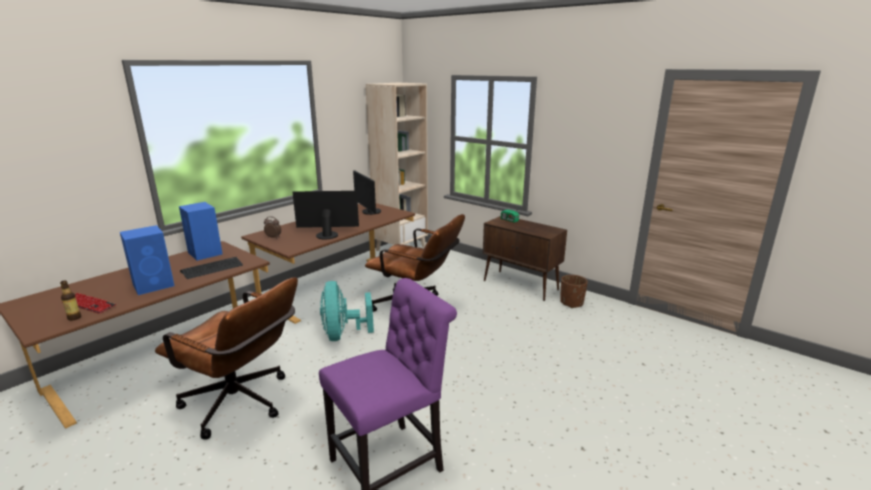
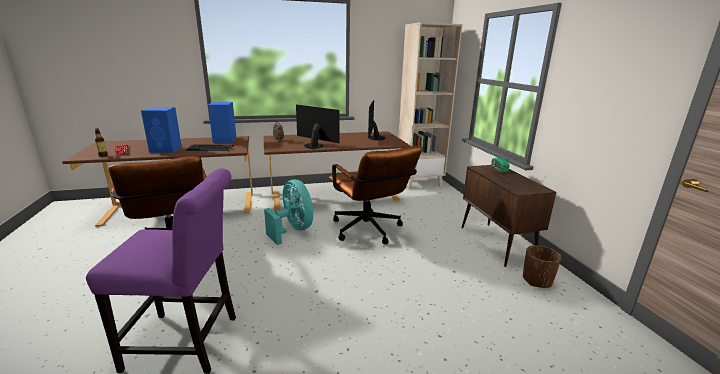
camera: 35 degrees right, 0 degrees up
turquoise fan [320,281,374,341] -> turquoise fan turned 120 degrees clockwise [264,180,313,245]

